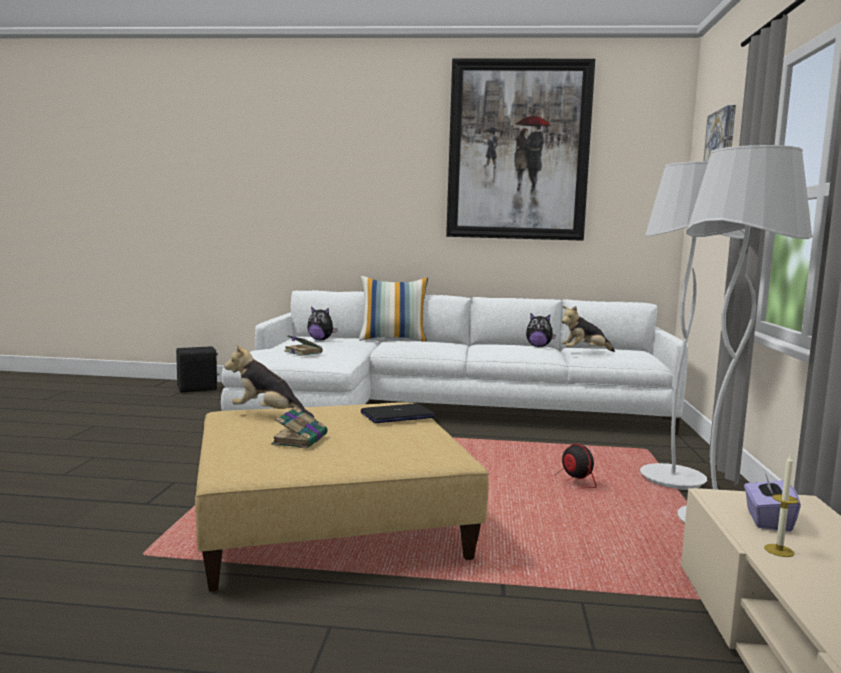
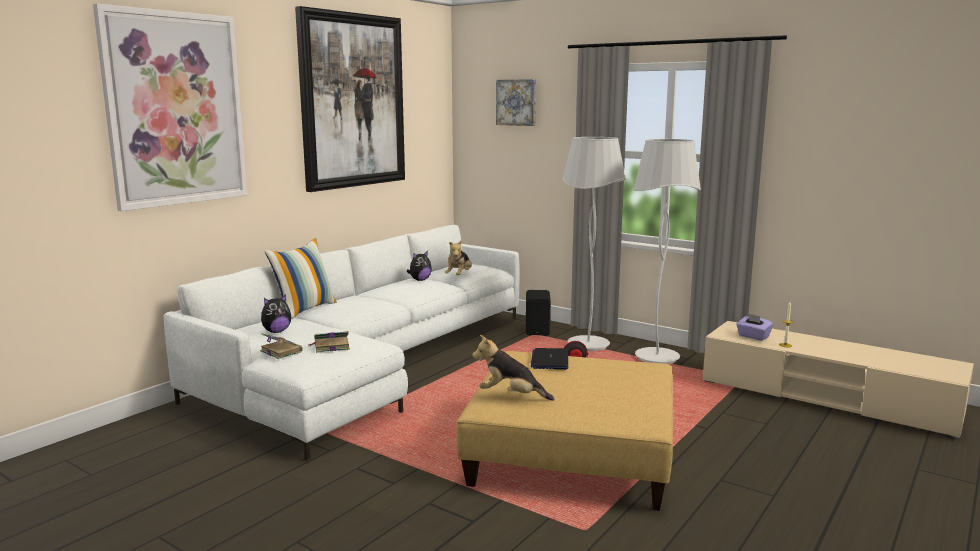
camera: 60 degrees left, 5 degrees up
black speaker [176,346,219,393] -> black speaker moved to [526,290,551,336]
plush toy [224,344,314,418] -> plush toy turned 60 degrees clockwise [472,335,554,401]
book [271,407,328,449] -> book moved to [260,333,302,359]
none -> picture [93,3,247,211]

